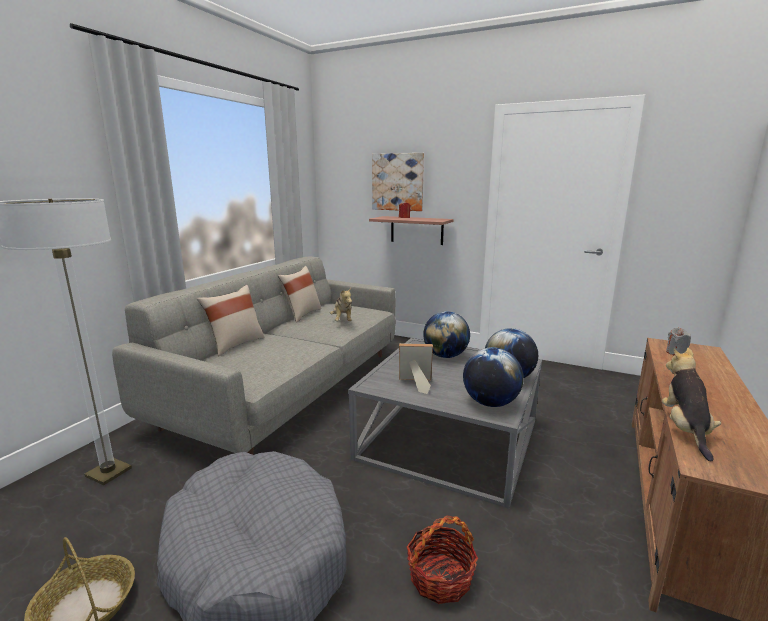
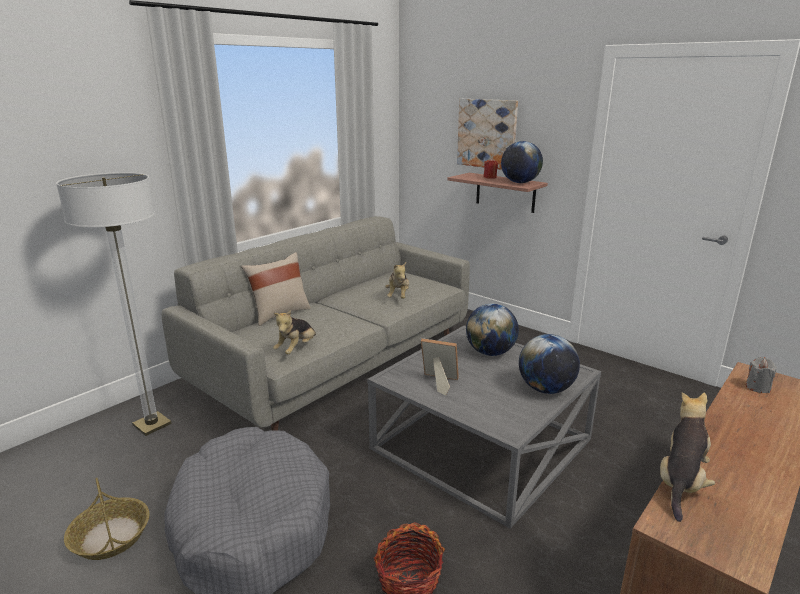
camera: 15 degrees right, 5 degrees up
beige pillow [278,266,321,323] -> none
globe [463,347,524,407] -> globe moved to [501,141,543,183]
none -> plush toy [273,310,316,354]

